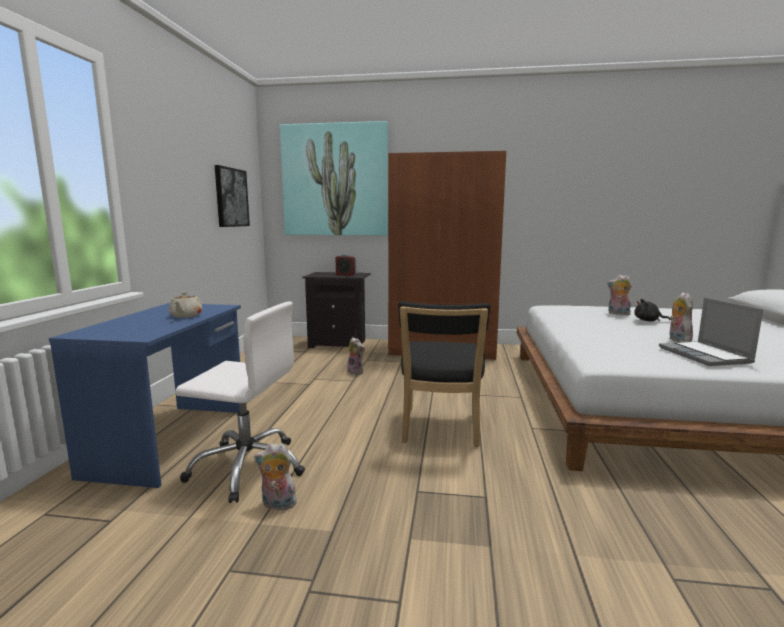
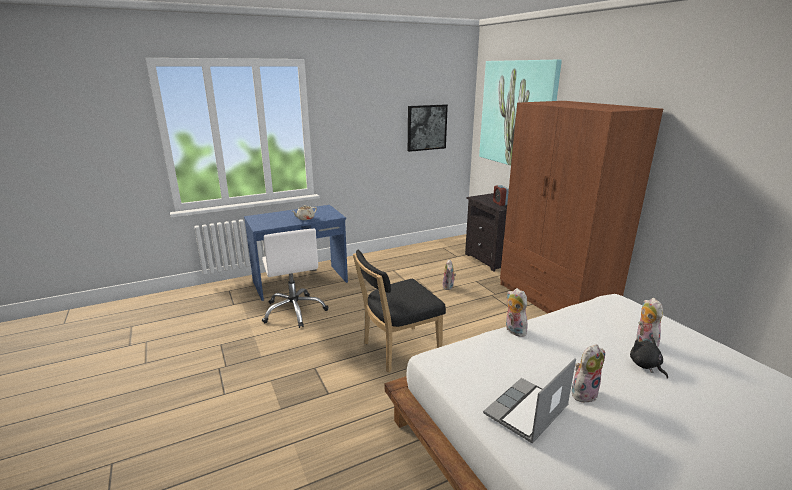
camera: 55 degrees right, 10 degrees up
plush toy [254,443,297,510] -> plush toy moved to [506,288,527,337]

